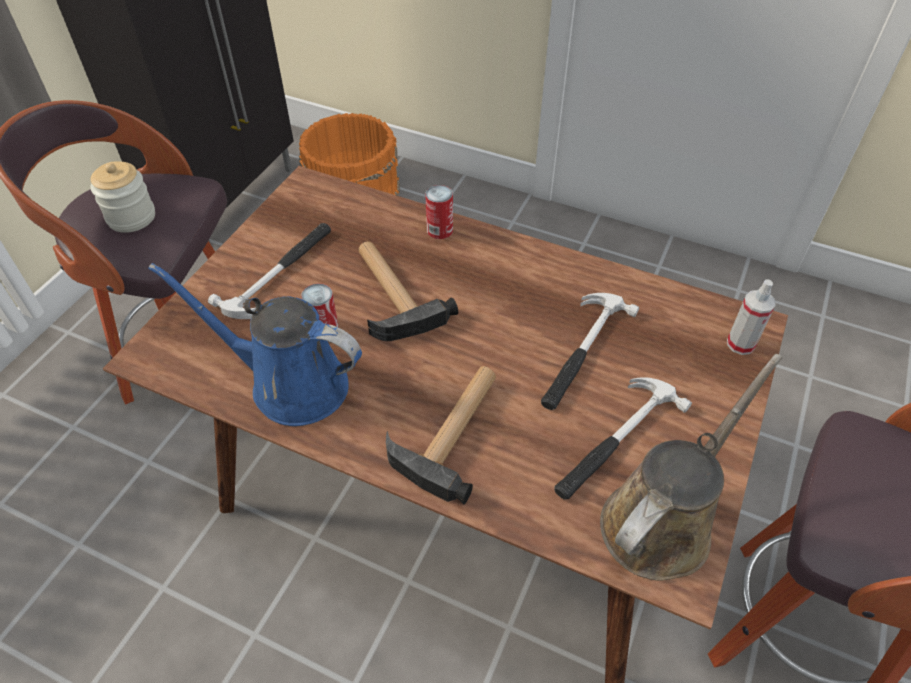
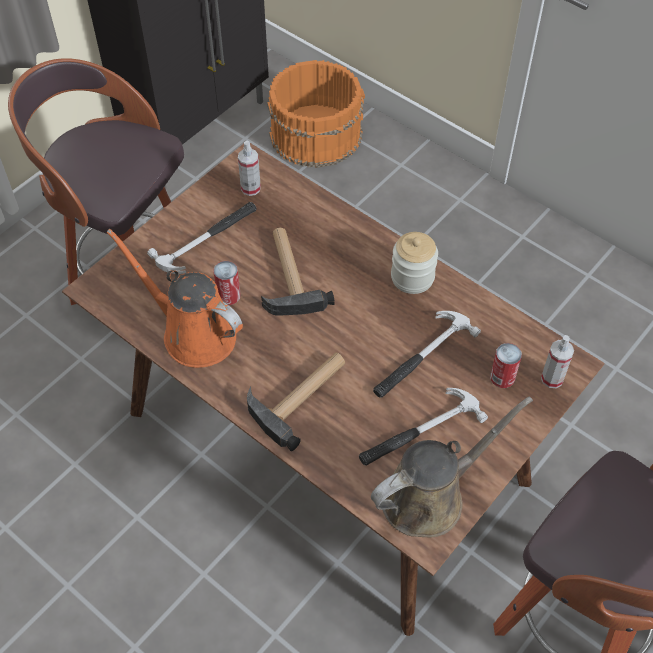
camera: 15 degrees right, 5 degrees up
jar [91,161,155,233] -> jar moved to [391,232,438,294]
blue watering can [148,263,362,426] -> orange watering can [106,229,243,368]
can [425,185,453,239] -> can moved to [490,343,522,388]
none -> spray bottle [238,141,261,196]

